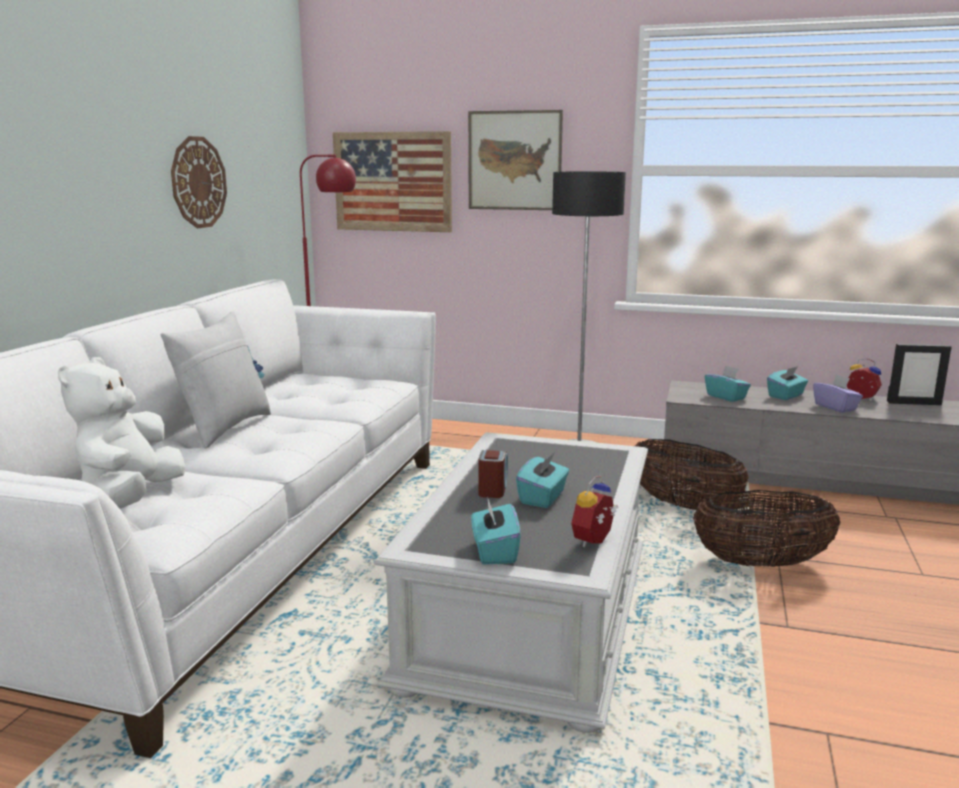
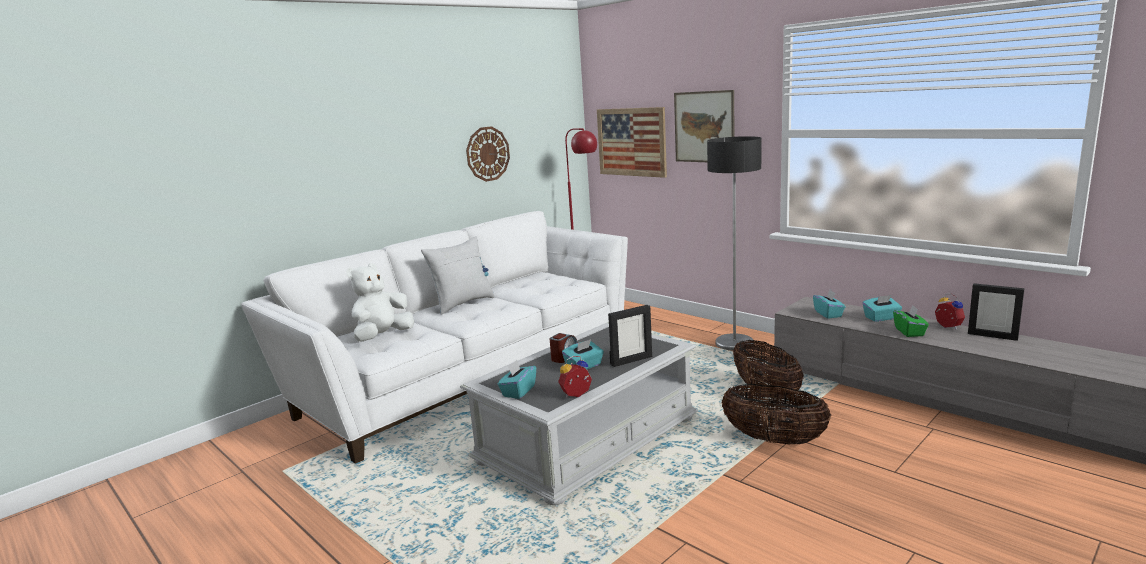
camera: 30 degrees right, 0 degrees up
purple tissue box [813,374,863,413] -> green tissue box [893,305,929,337]
none -> picture frame [608,305,652,367]

